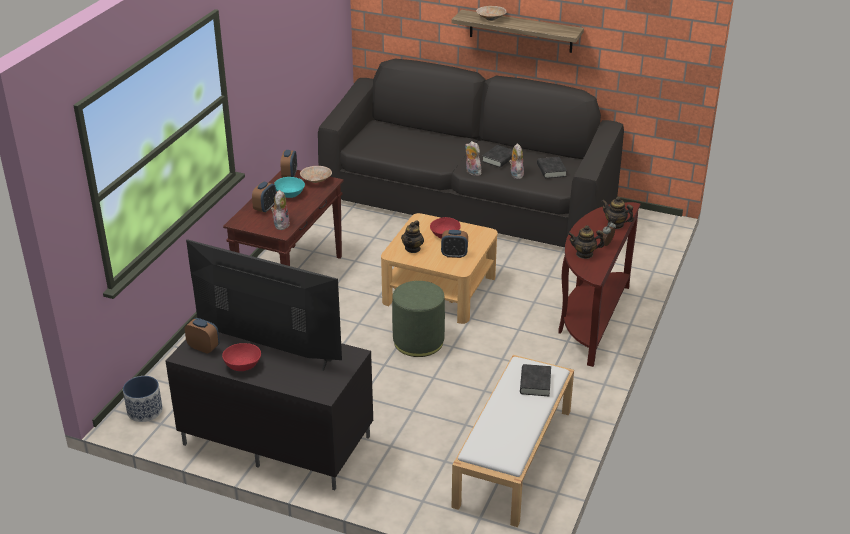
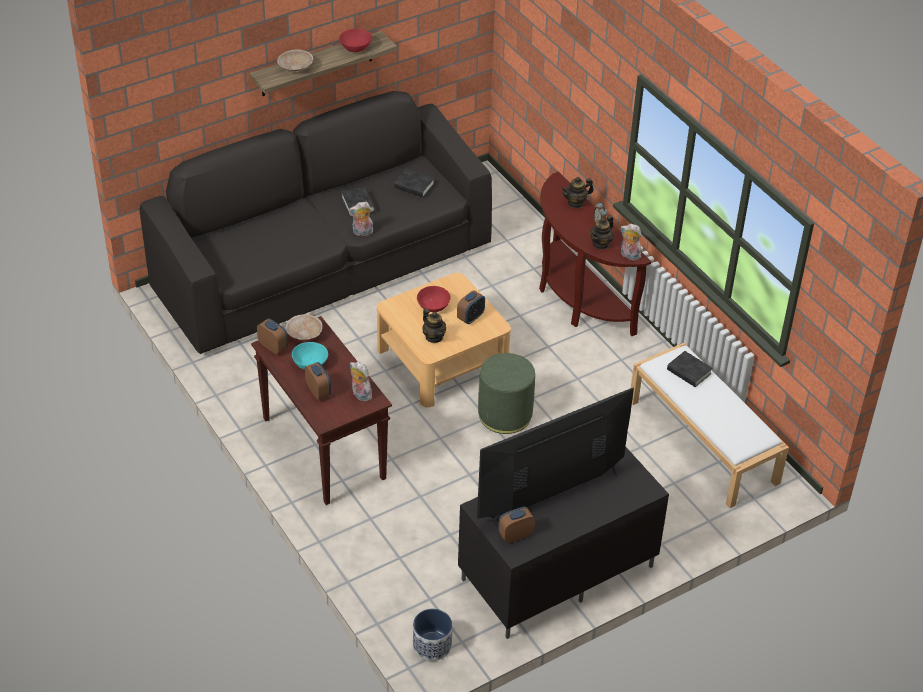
camera: 55 degrees left, 10 degrees up
red bowl [222,343,261,371] -> red bowl moved to [339,29,372,52]
plush toy [509,143,524,179] -> plush toy moved to [620,224,642,260]

